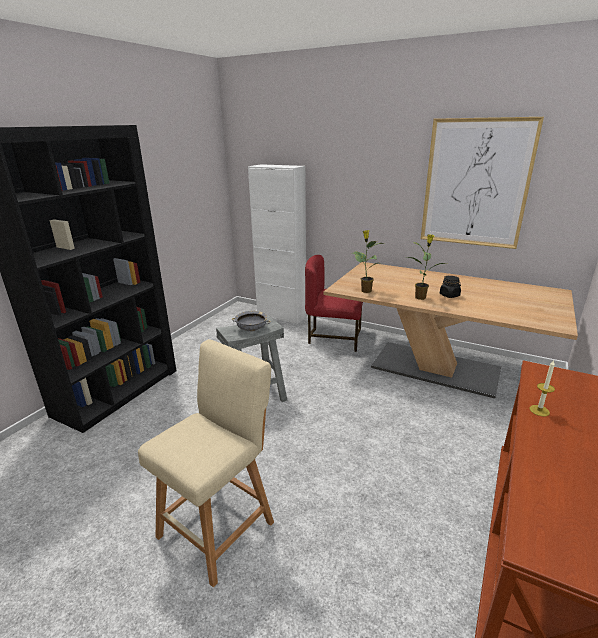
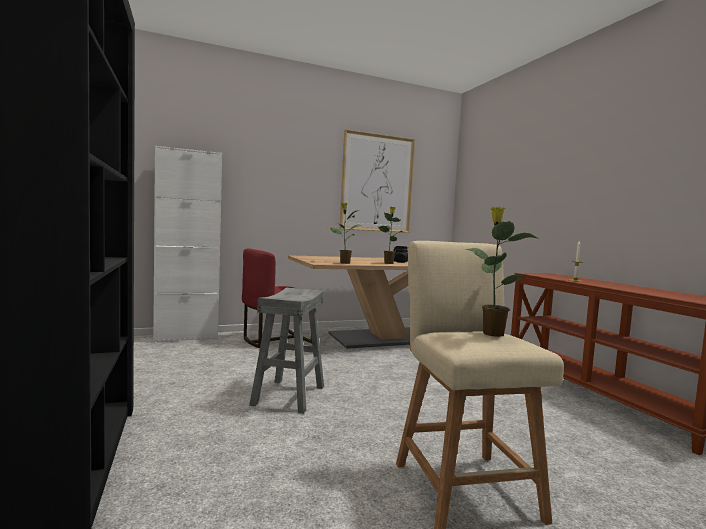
camera: 50 degrees left, 20 degrees down
grey bowl [232,311,271,332] -> none
none -> potted plant [465,207,537,337]

